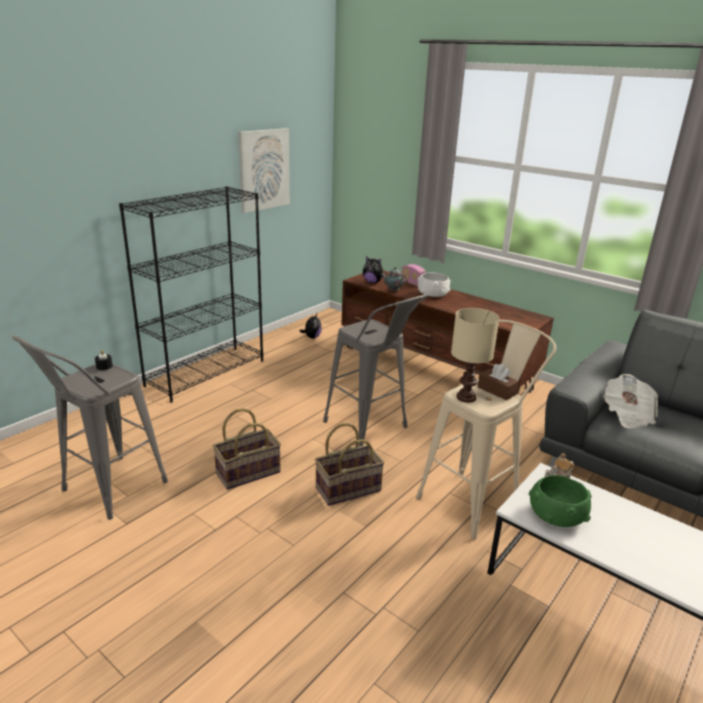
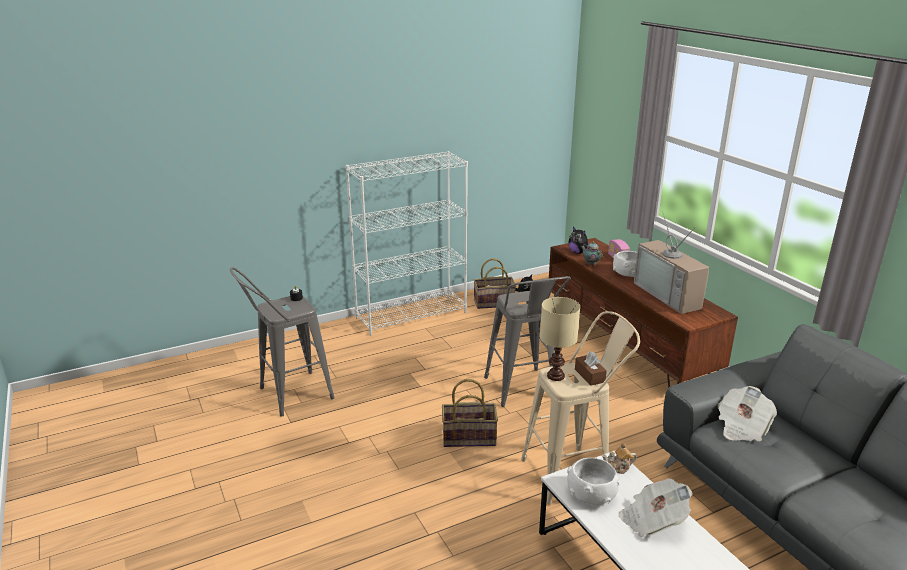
camera: 25 degrees right, 0 degrees up
black bookcase [119,186,263,402] -> white bookcase [345,151,468,336]
basket [213,408,281,490] -> basket moved to [474,258,516,309]
picture [238,128,290,213] -> none
green bowl [529,475,592,527] -> white bowl [567,458,620,504]
none -> newspaper [619,479,693,537]
none -> television [634,211,709,314]

